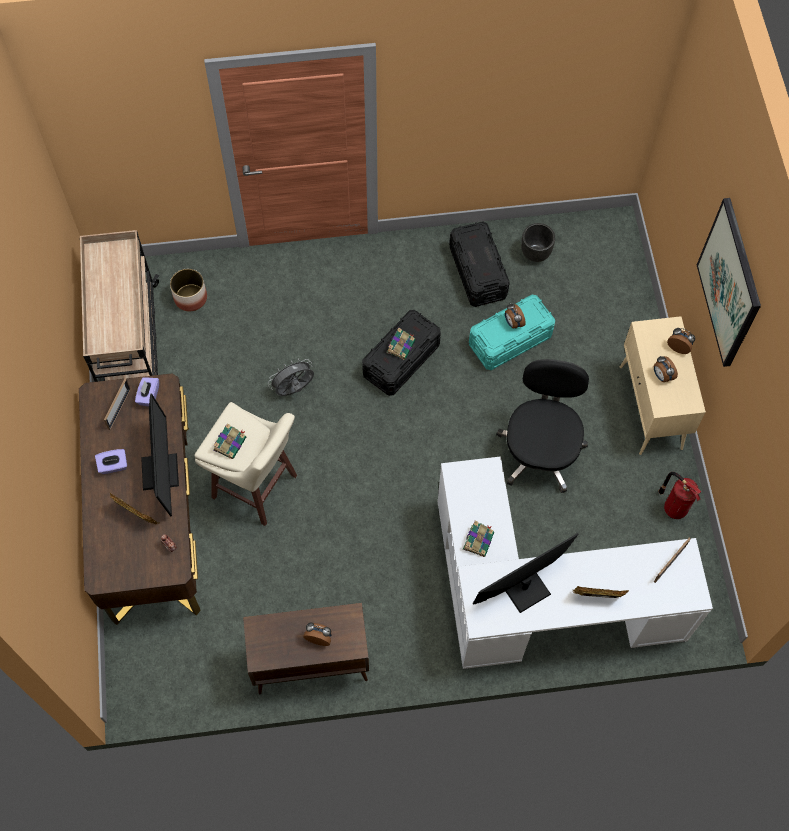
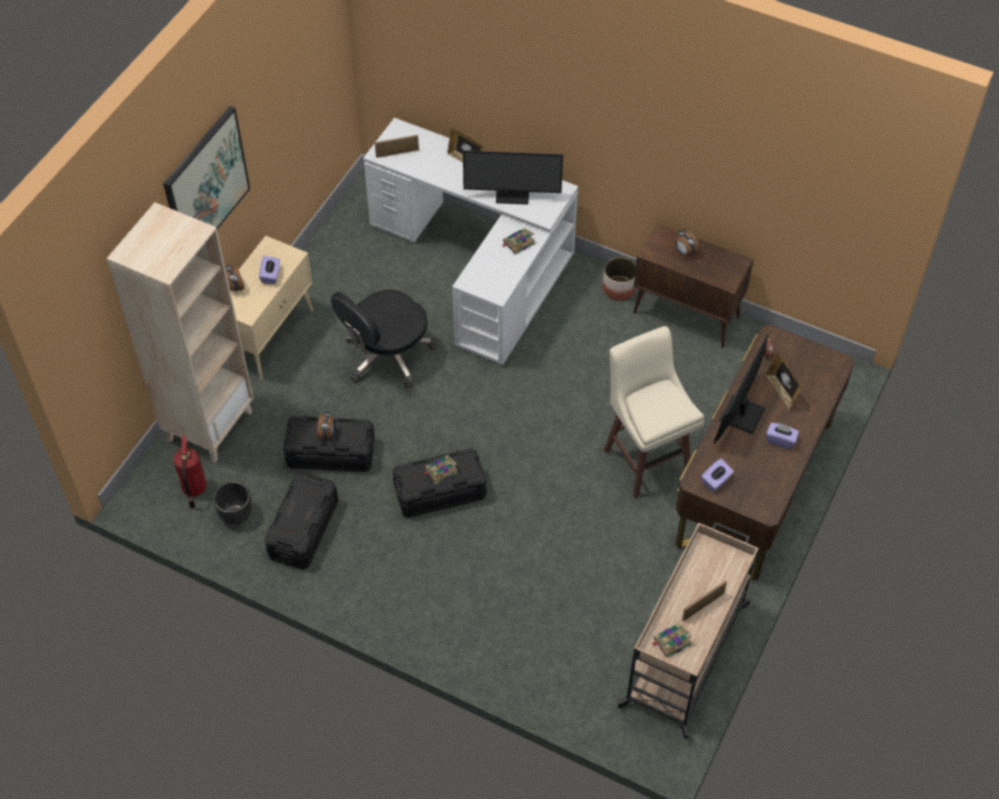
camera: 145 degrees left, 10 degrees down
picture frame [104,379,130,430] -> picture frame moved to [682,580,727,621]
planter [170,269,207,311] -> planter moved to [602,257,636,301]
book [213,423,246,459] -> book moved to [652,623,692,658]
grey fan [268,359,314,396] -> none
turquoise storage box [469,294,555,370] -> black storage box [283,416,375,472]
alarm clock [654,356,678,382] -> purple tissue box [259,256,280,284]
fire extinguisher [658,472,702,519] -> fire extinguisher moved to [173,436,206,509]
none -> beige bookcase [106,202,254,462]

